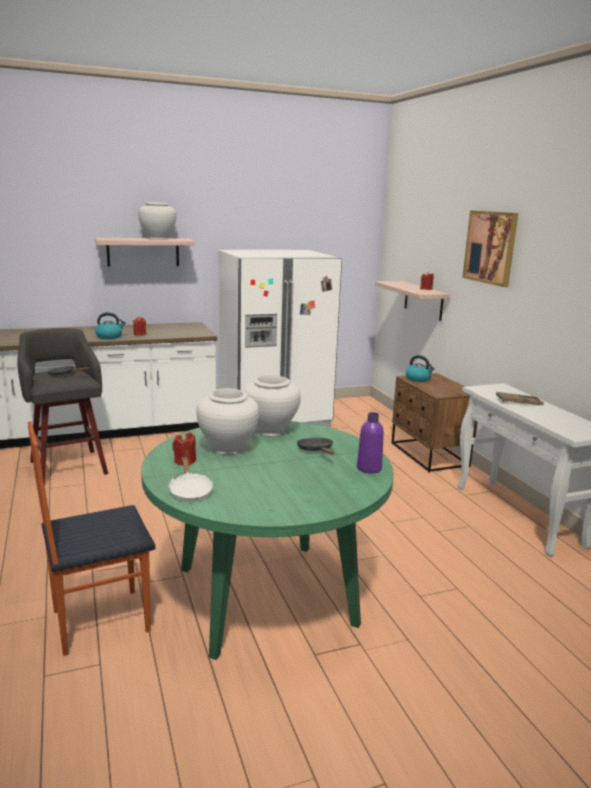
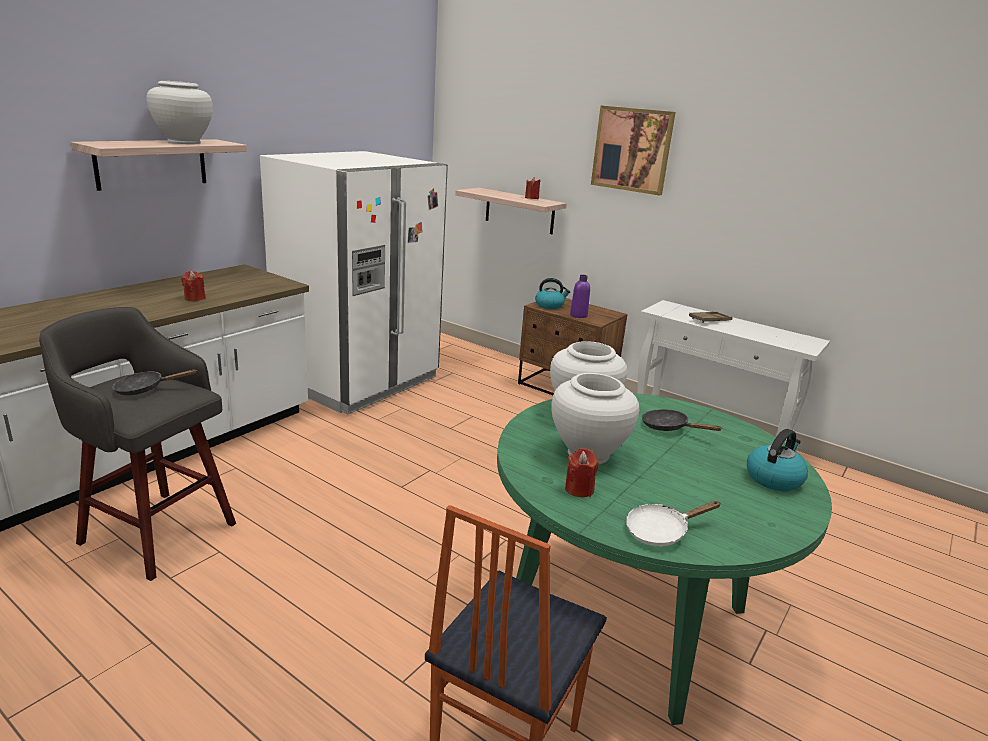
camera: 35 degrees left, 5 degrees up
kettle [95,312,126,339] -> kettle moved to [747,429,808,491]
white frying pan [168,456,213,501] -> white frying pan turned 120 degrees clockwise [626,501,721,546]
purple bottle [357,412,384,474] -> purple bottle moved to [570,275,590,318]

